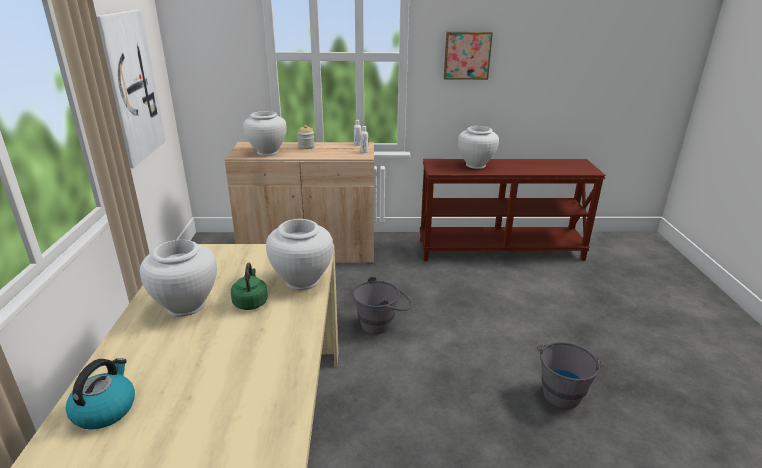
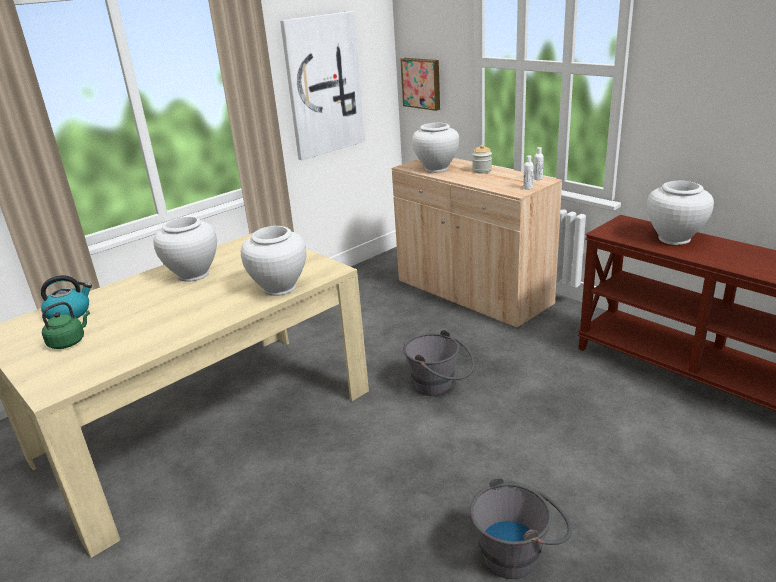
camera: 50 degrees right, 0 degrees up
green kettle [231,263,268,310] -> green kettle moved to [42,302,90,349]
picture [444,32,493,80] -> picture moved to [400,58,440,111]

